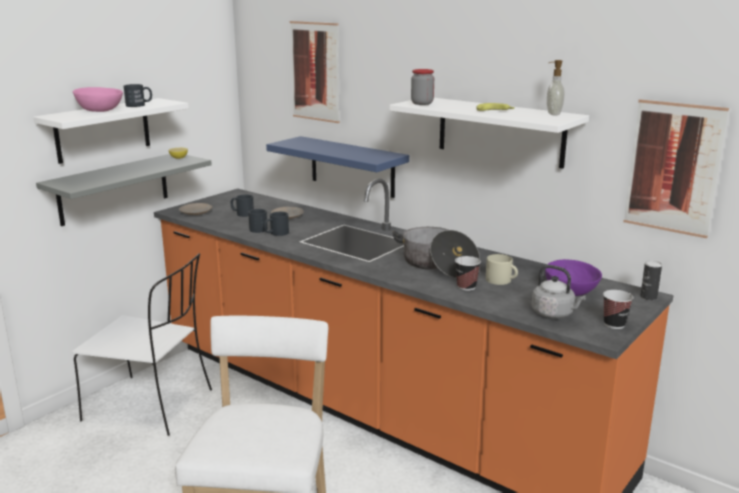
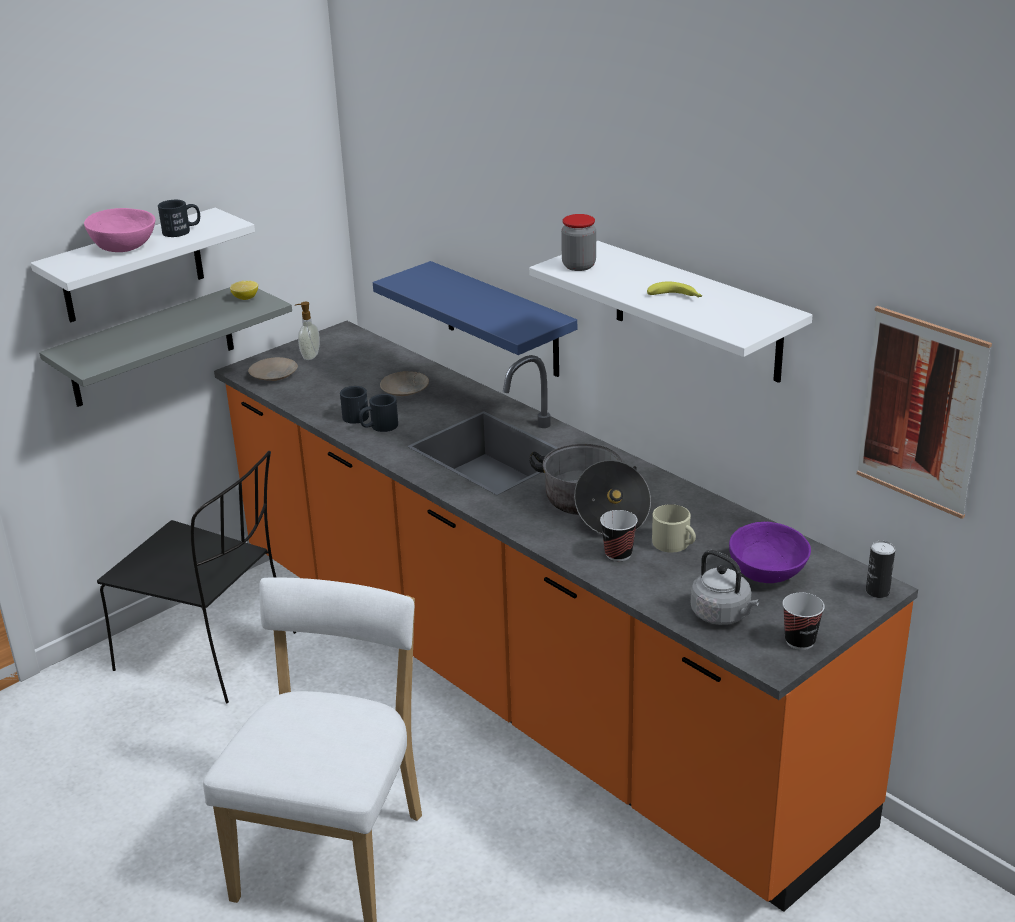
camera: 10 degrees right, 10 degrees up
white chair [72,253,212,436] -> black chair [97,451,296,703]
black mug [231,194,254,217] -> none
picture [290,21,340,123] -> none
soap dispenser [547,60,565,116] -> soap dispenser moved to [295,302,320,360]

